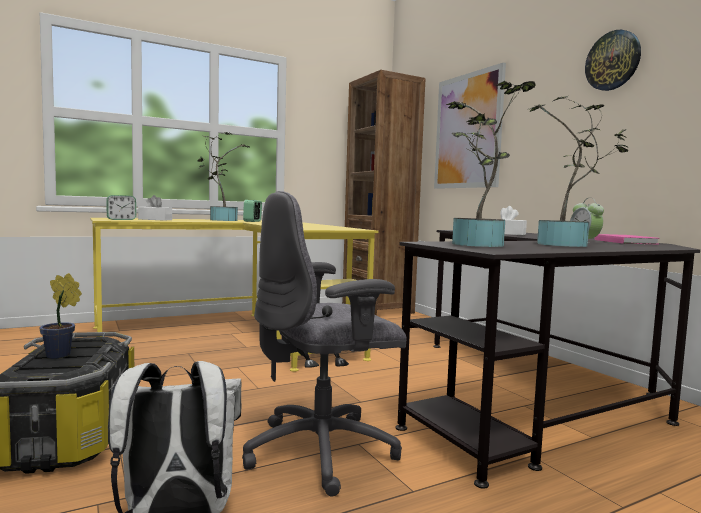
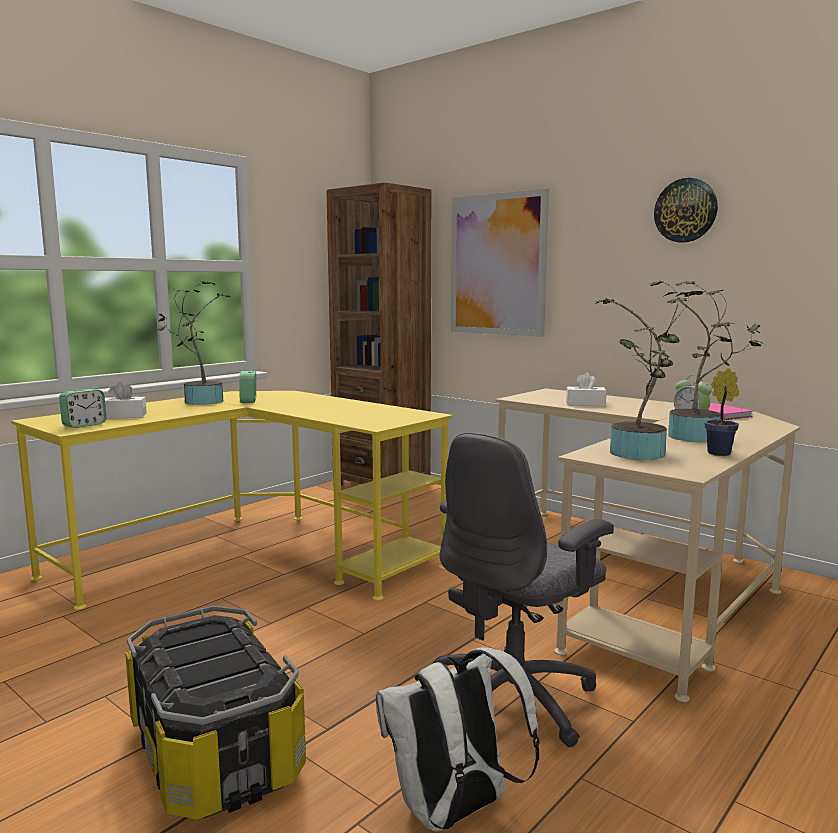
camera: 20 degrees left, 5 degrees up
potted plant [39,273,82,359] -> potted plant moved to [704,368,739,456]
black desk [396,230,700,489] -> beige desk [495,389,800,702]

